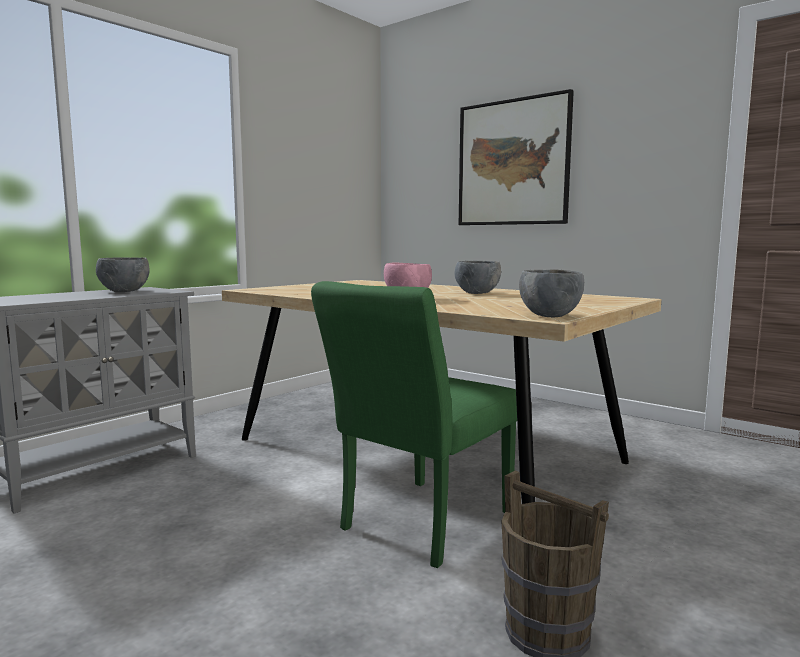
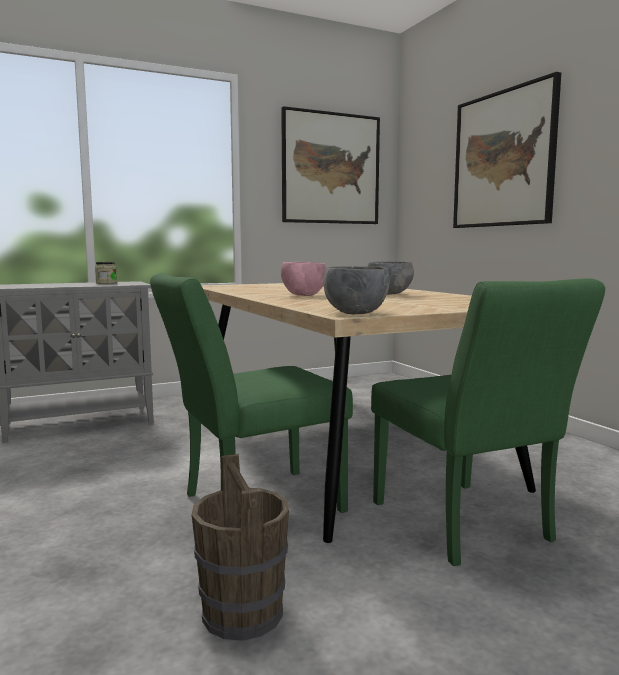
camera: 25 degrees right, 0 degrees up
grey bowl [96,257,150,292] -> jar [95,262,117,284]
none -> picture [281,106,380,224]
none -> green chair [371,278,605,566]

